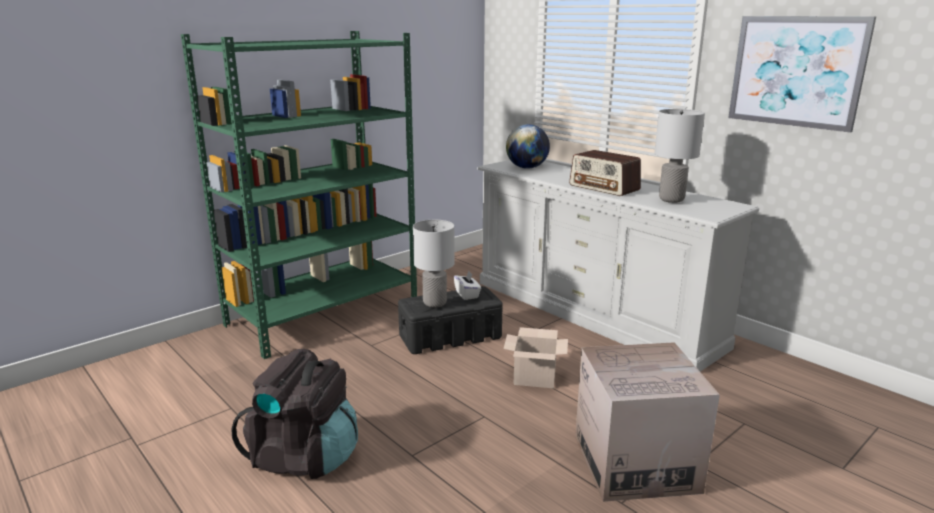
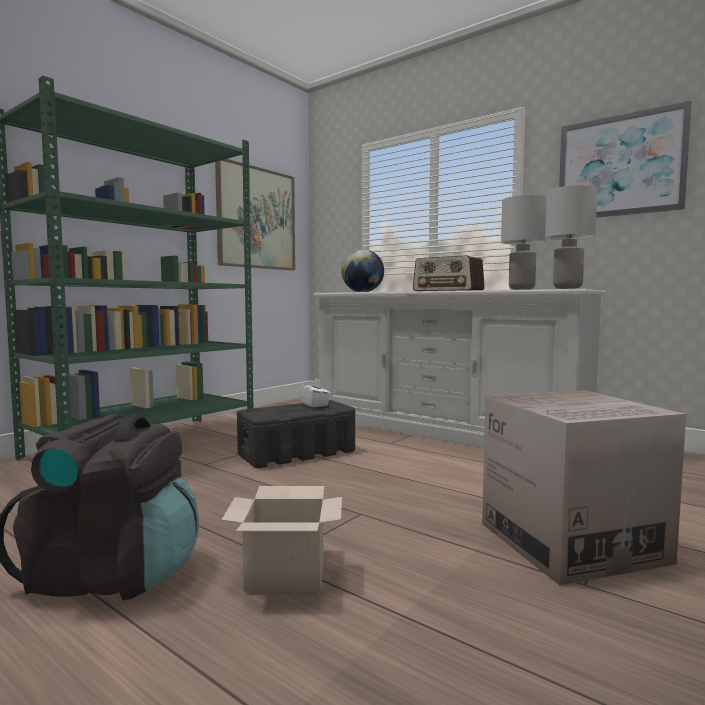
camera: 10 degrees left, 15 degrees down
grey table lamp [413,220,455,308] -> grey table lamp moved to [545,185,597,289]
cardboard box [503,327,568,388] -> cardboard box moved to [221,486,342,593]
none -> picture [215,159,295,270]

